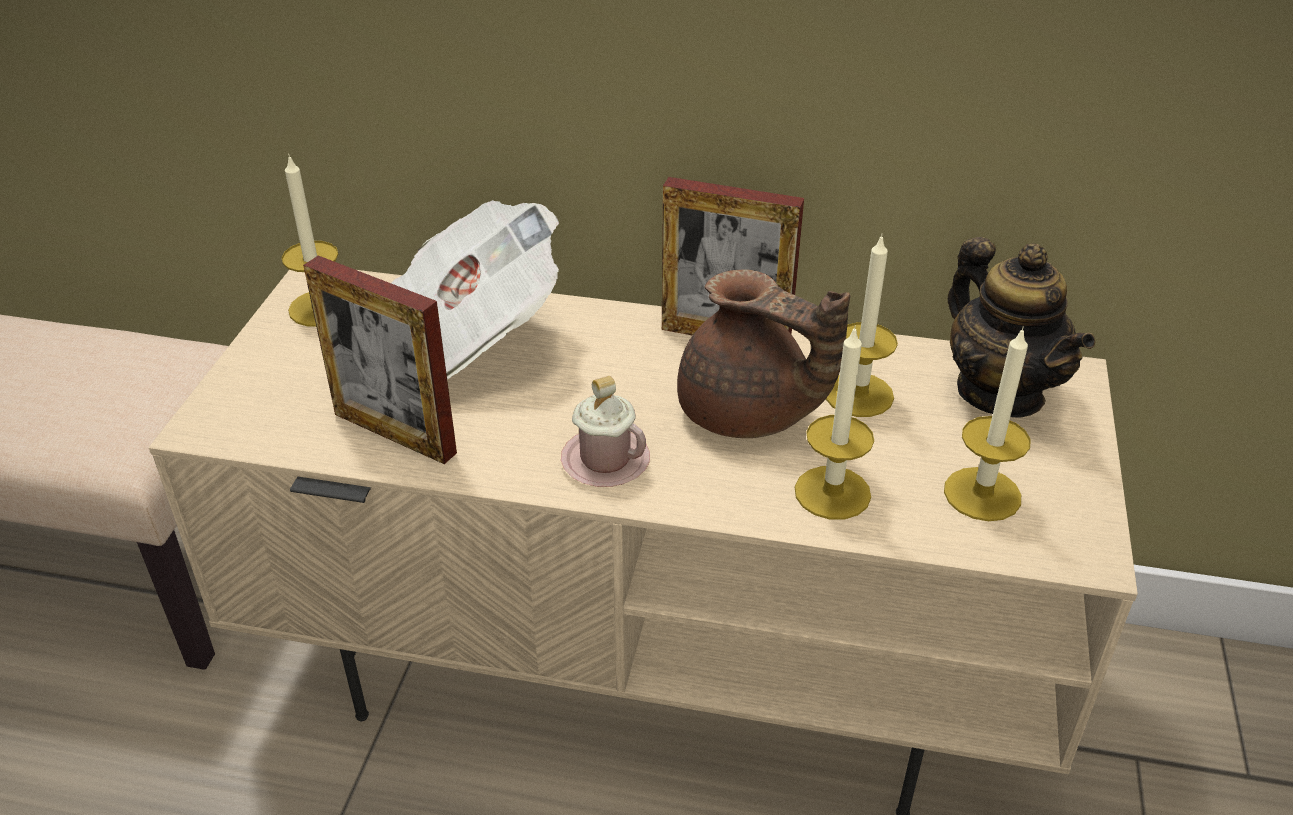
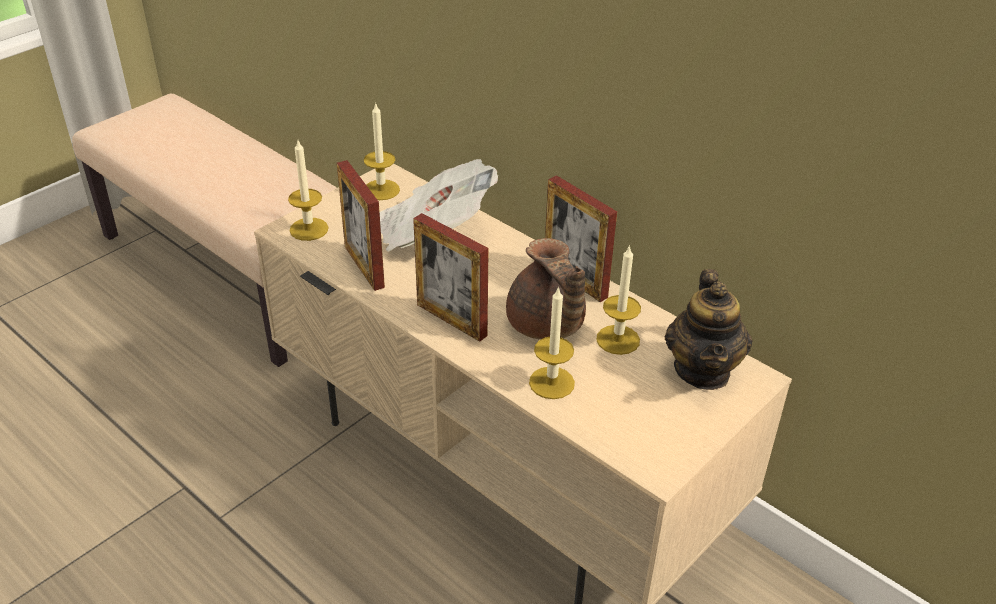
camera: 30 degrees right, 0 degrees up
pink mug [561,376,650,487] -> picture frame [413,213,489,342]
candle [944,327,1030,521] -> candle moved to [288,141,329,241]

